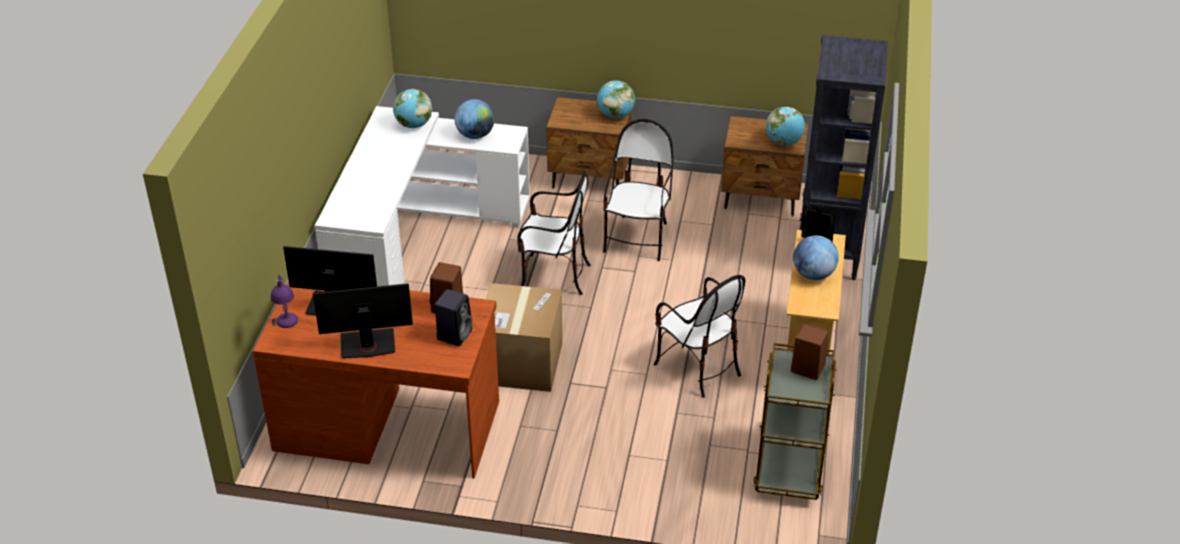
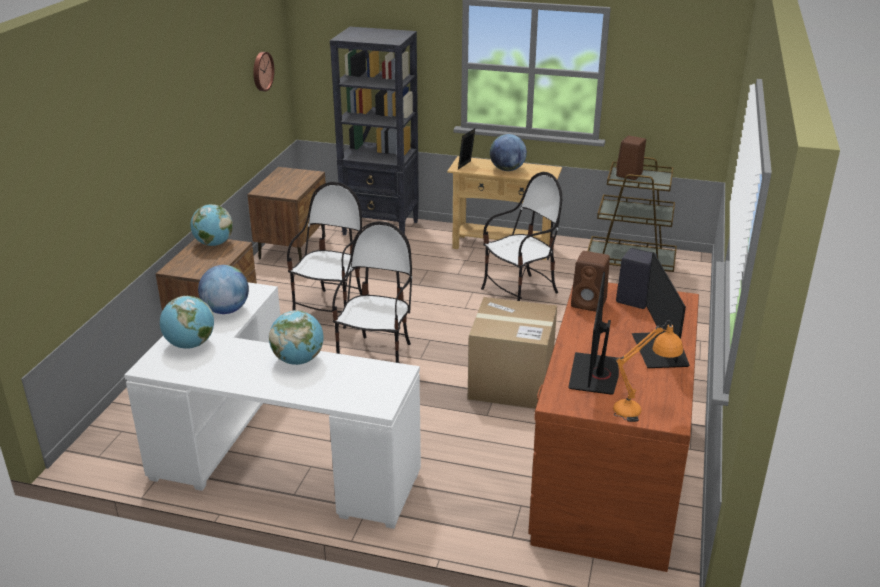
camera: 85 degrees left, 10 degrees down
purple table lamp [271,274,298,328] -> orange table lamp [613,320,683,422]
chair [603,119,673,261] -> chair turned 90 degrees clockwise [287,182,362,329]
globe [766,107,805,146] -> globe moved to [269,310,323,365]
none -> wall clock [253,52,274,91]

